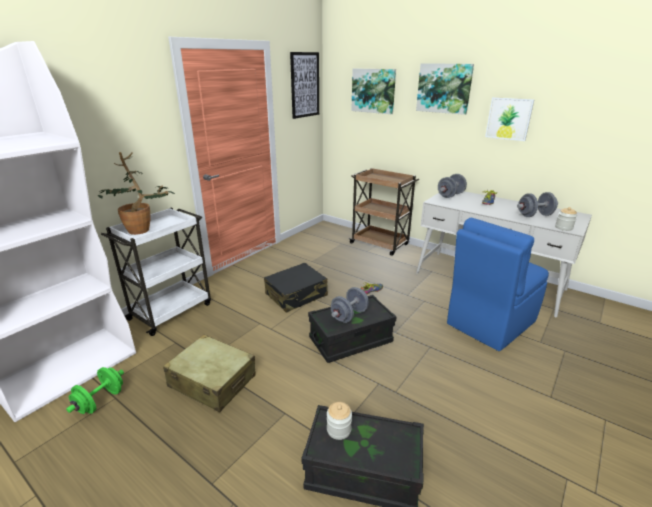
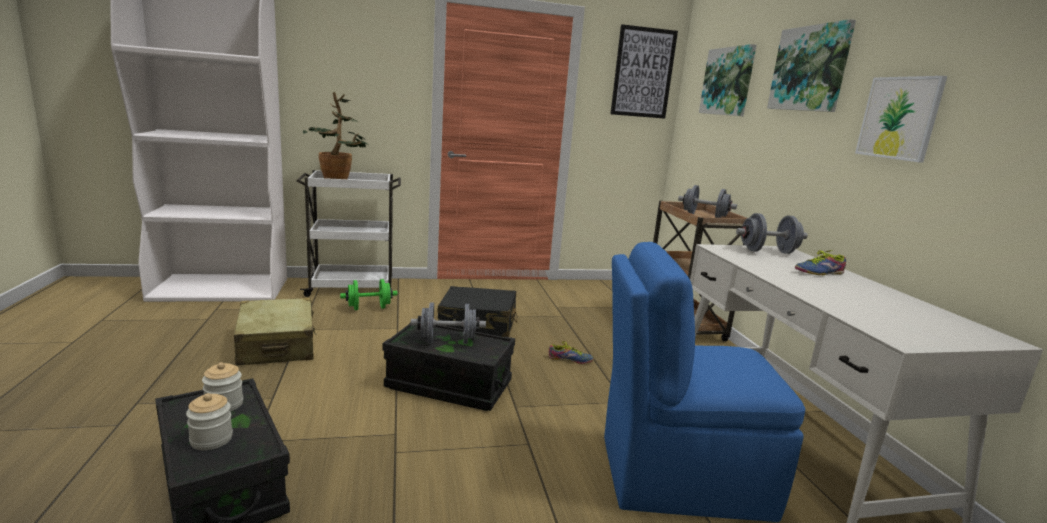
camera: 40 degrees right, 10 degrees down
green dumbbell [66,367,124,414] -> green dumbbell moved to [340,279,397,310]
grey dumbbell [517,192,558,217] -> grey dumbbell moved to [678,185,737,218]
jar [555,207,577,231] -> jar moved to [186,393,233,450]

